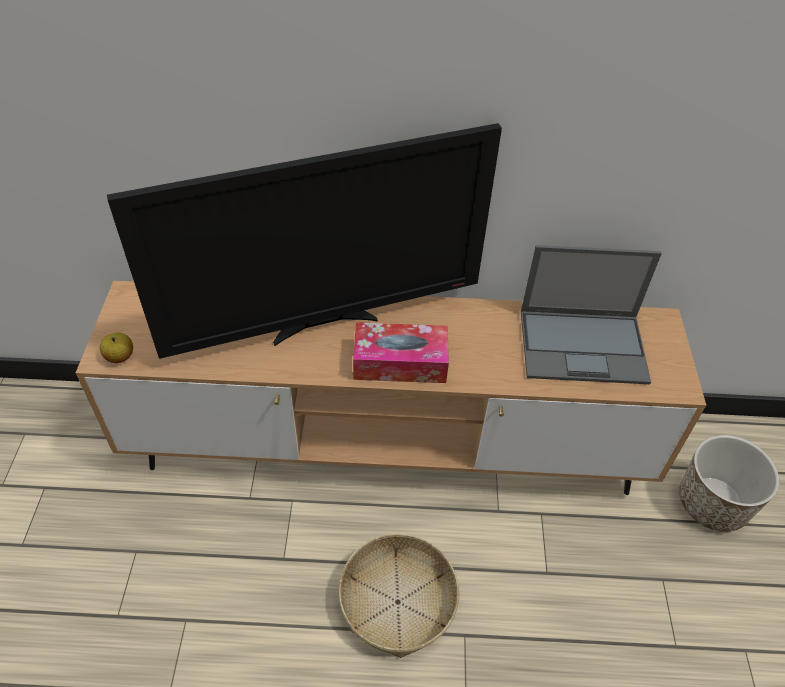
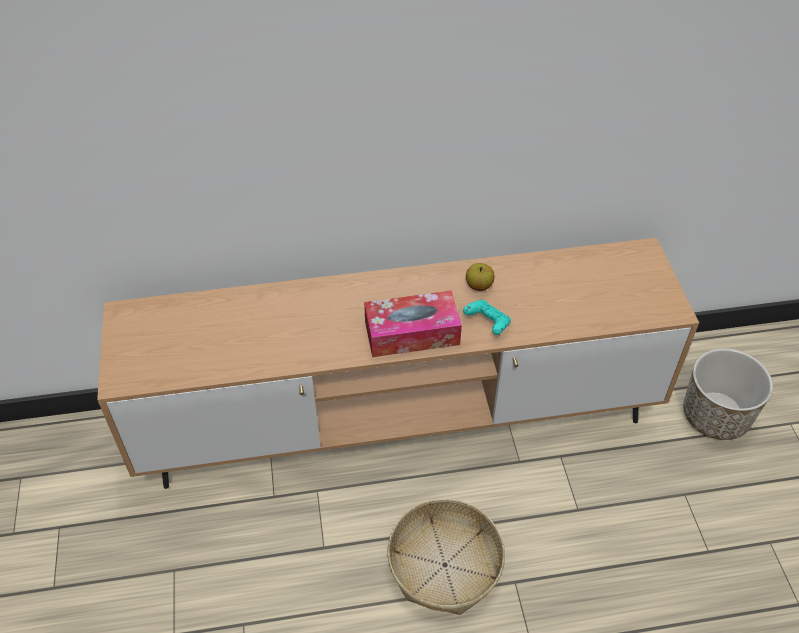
camera: 10 degrees left, 0 degrees up
apple [100,333,133,363] -> apple moved to [466,263,495,291]
television [107,123,502,359] -> none
laptop [521,245,662,384] -> none
none -> turquoise game controller [463,300,511,335]

